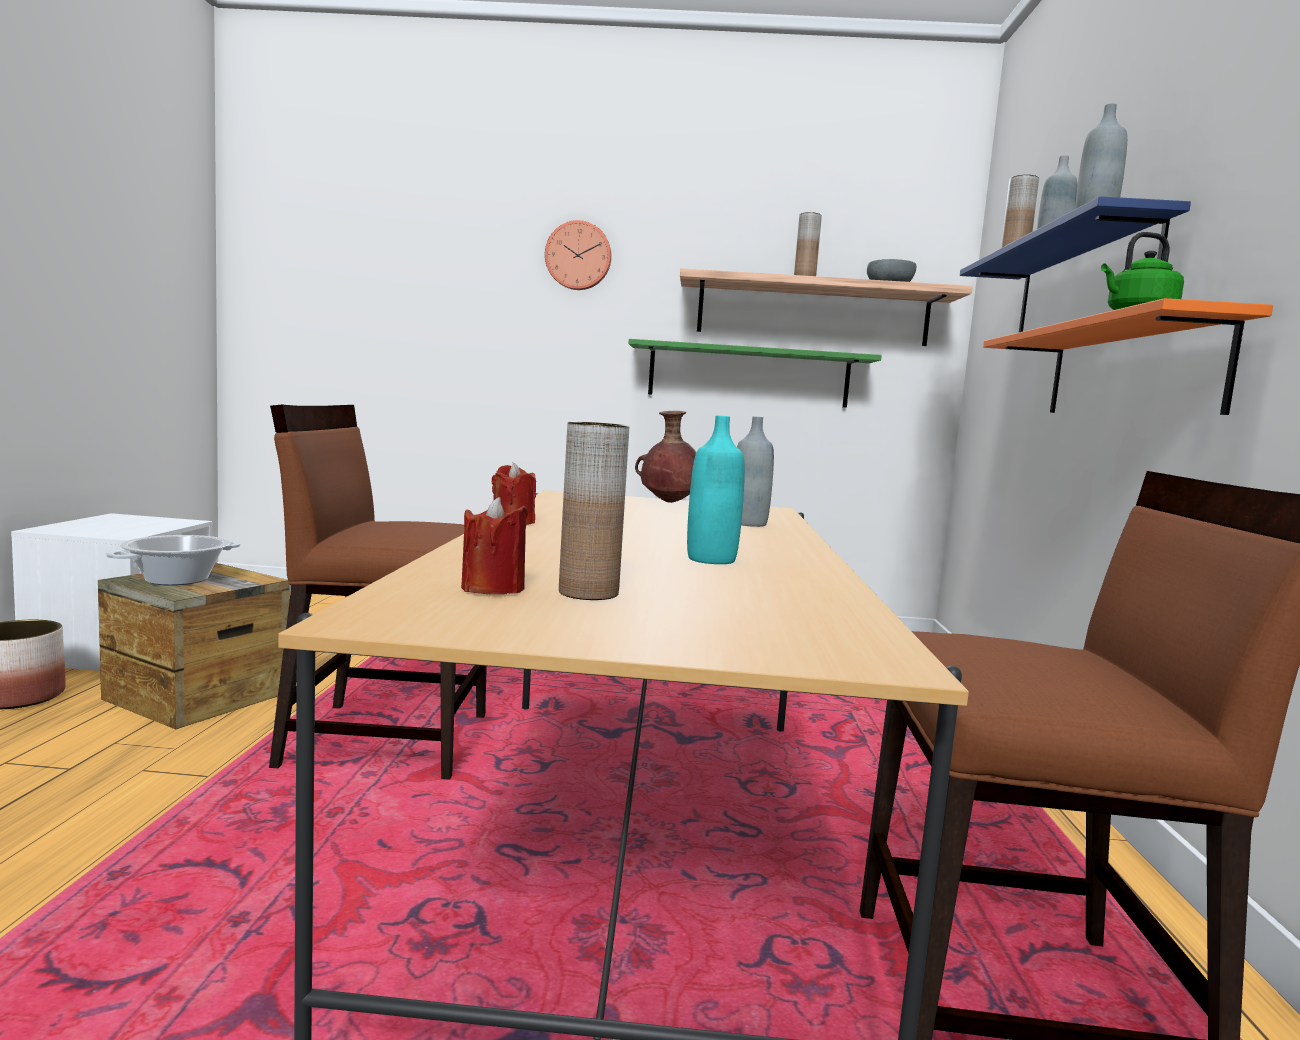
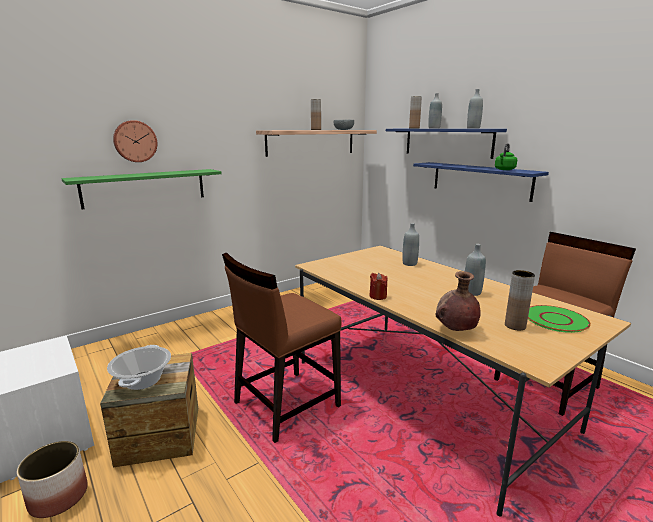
camera: 40 degrees left, 10 degrees up
red candle [461,497,528,595] -> none
wall clock [545,220,612,290] -> wall clock moved to [113,120,157,162]
green shelf [629,339,882,408] -> green shelf moved to [61,169,222,209]
brown vase [635,411,696,503] -> brown vase moved to [436,271,481,331]
turquoise bottle [687,415,745,564] -> grey bottle [465,244,486,296]
orange shelf [983,298,1273,415] -> blue shelf [413,162,549,202]
none -> green plate [528,305,591,333]

